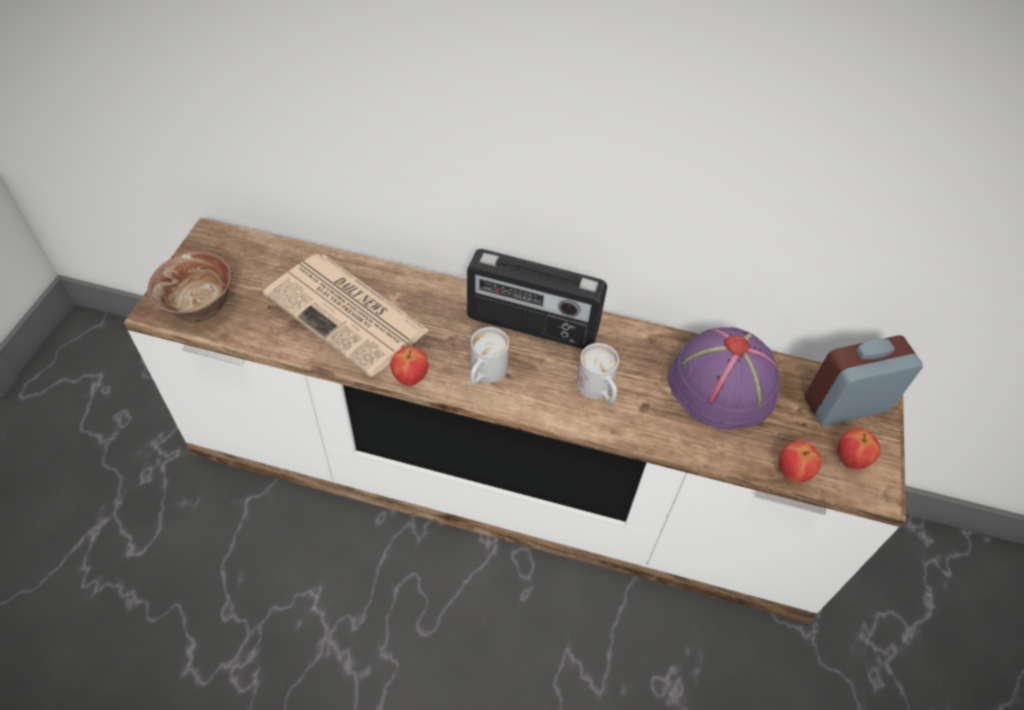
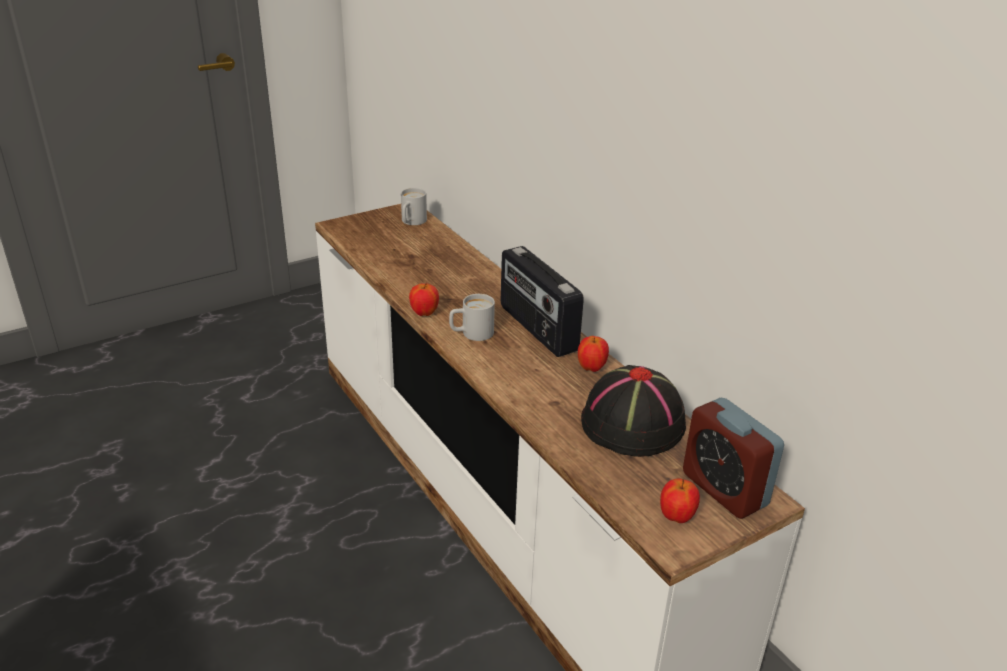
camera: 45 degrees right, 20 degrees down
bowl [147,251,232,321] -> none
newspaper [263,254,429,377] -> none
white mug [576,343,619,403] -> white mug moved to [401,188,427,225]
purple hat [667,327,779,430] -> black hat [581,365,686,457]
apple [779,441,821,483] -> apple moved to [578,336,609,372]
alarm clock [805,335,923,426] -> alarm clock turned 150 degrees counterclockwise [683,398,784,519]

